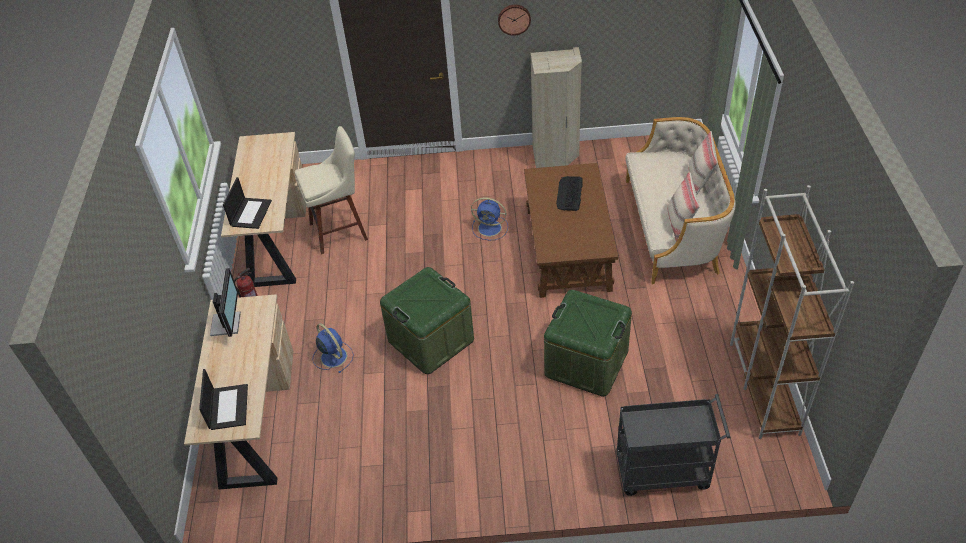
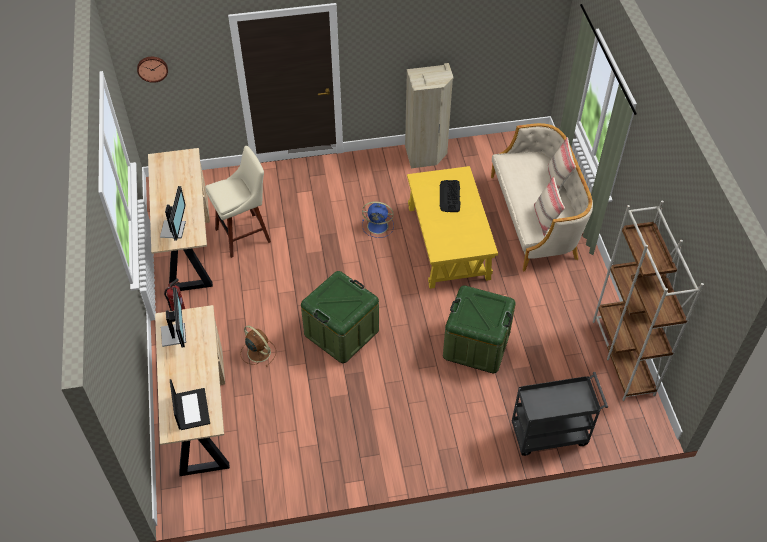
camera: 10 degrees left, 5 degrees up
laptop [223,177,272,229] -> monitor [160,186,186,241]
blue fan [313,323,354,373] -> brown fan [240,326,276,367]
wall clock [498,5,531,36] -> wall clock moved to [137,57,168,83]
brown coffee table [524,163,618,298] -> yellow coffee table [407,166,498,289]

